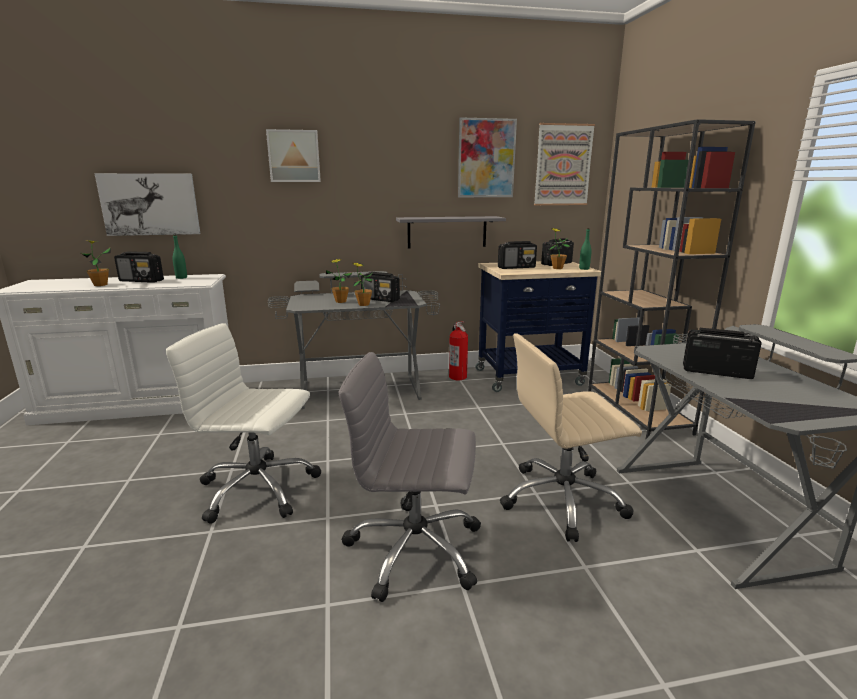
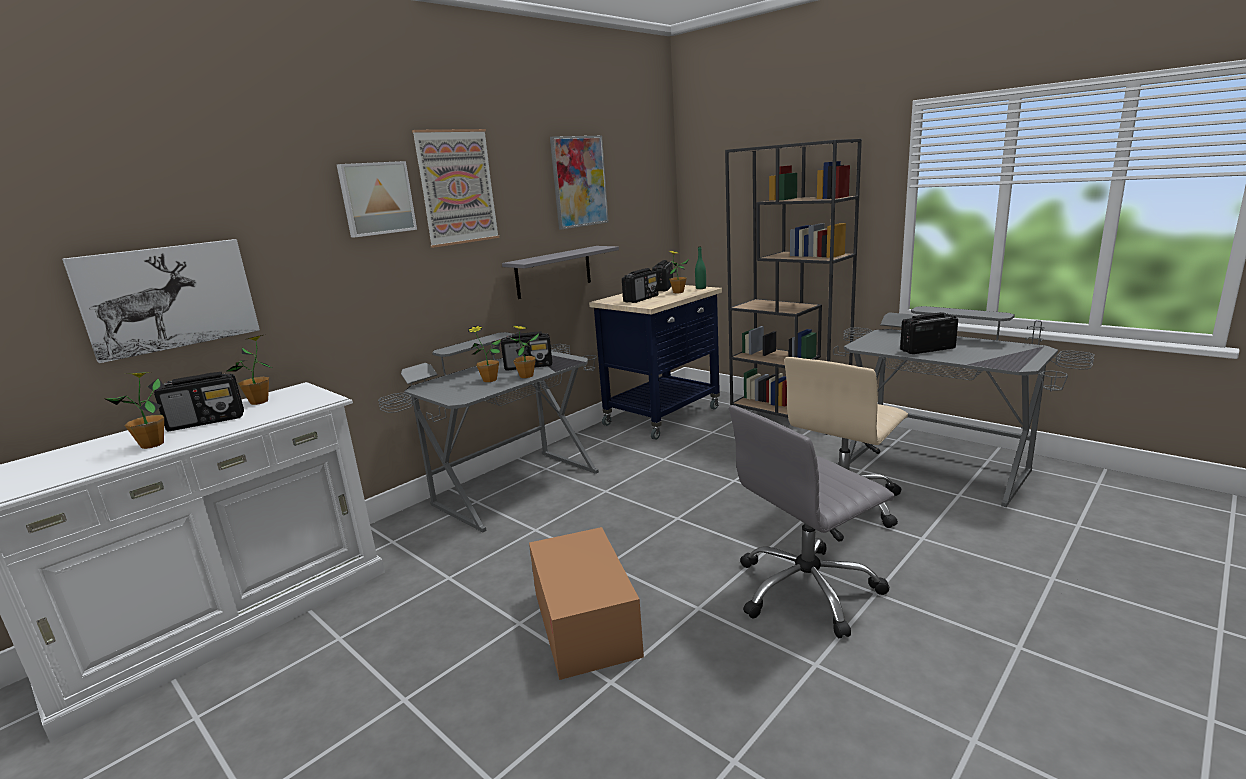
camera: 35 degrees left, 0 degrees up
white office chair [166,323,322,524] -> cardboard box [529,527,644,680]
green bottle [172,235,187,279] -> potted plant [226,335,272,405]
fire extinguisher [449,322,468,380] -> none
picture [534,123,595,205] -> picture moved to [412,129,499,248]

